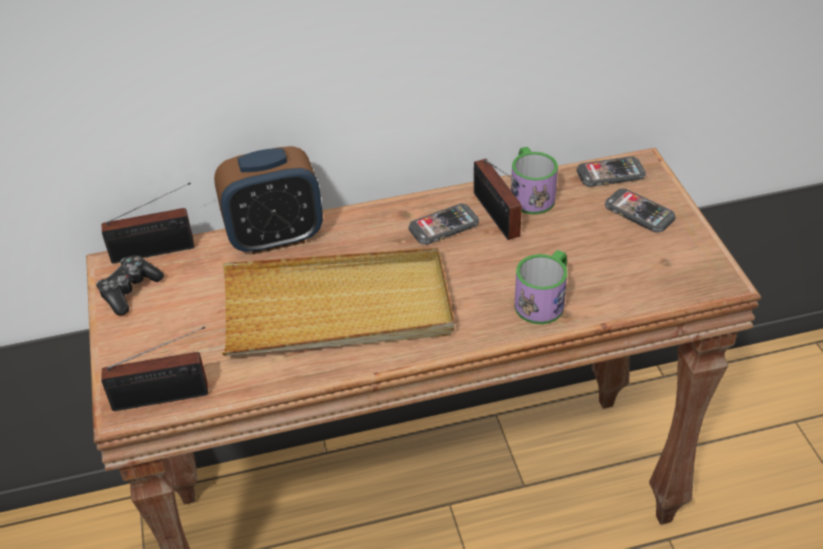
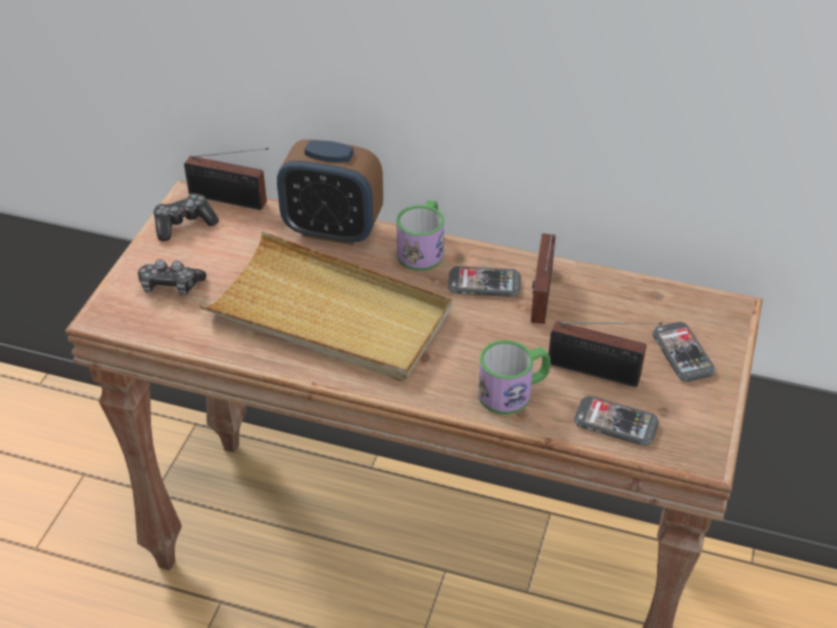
camera: 30 degrees right, 0 degrees up
radio [101,326,208,411] -> radio moved to [549,321,662,387]
mug [511,147,558,214] -> mug moved to [396,200,444,271]
phone [577,156,646,187] -> phone moved to [574,396,659,446]
none -> game controller [138,259,207,296]

